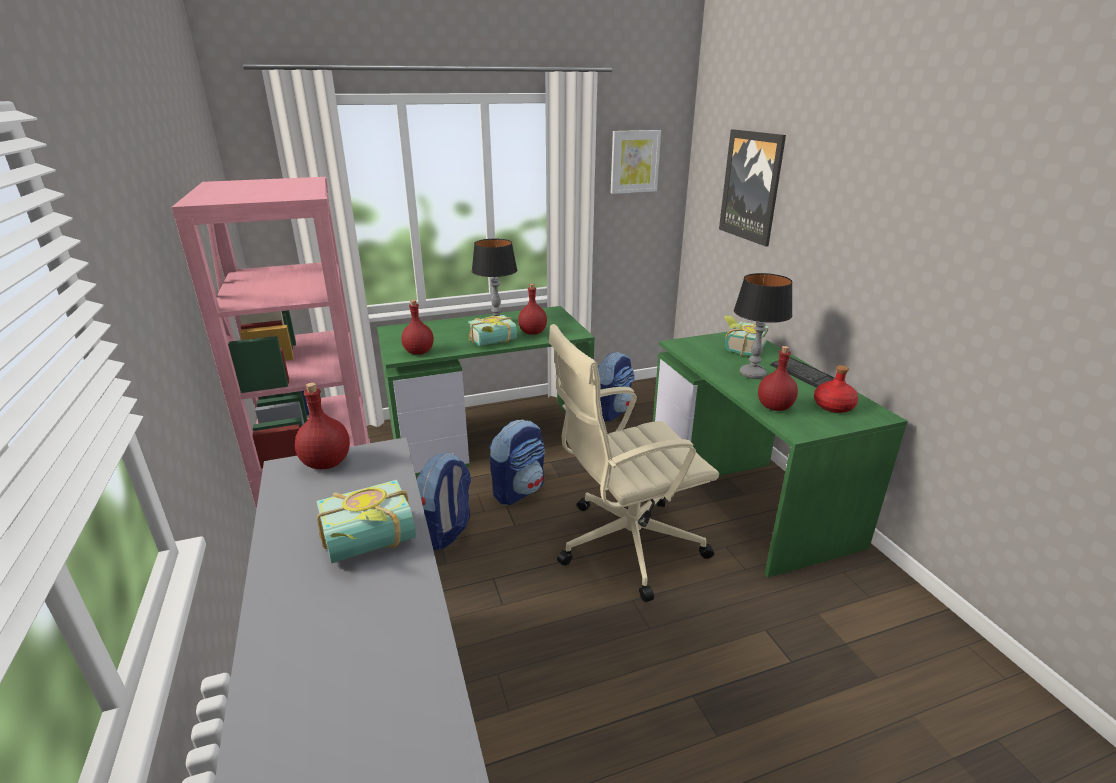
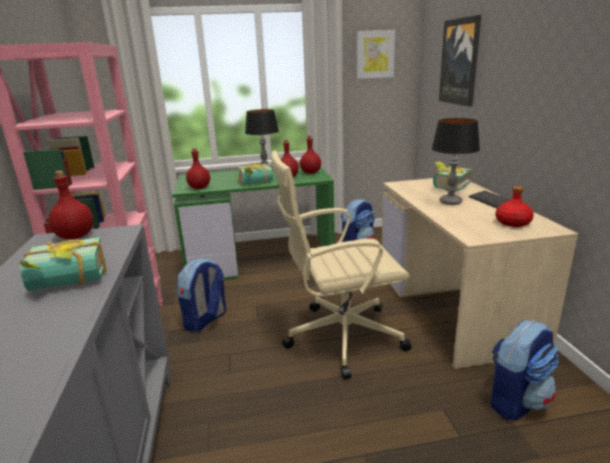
camera: 10 degrees right, 5 degrees down
backpack [489,419,545,505] -> backpack moved to [490,320,559,421]
green desk [653,332,907,578] -> beige desk [382,178,578,369]
red bottle [758,346,798,411] -> red bottle moved to [300,136,321,174]

